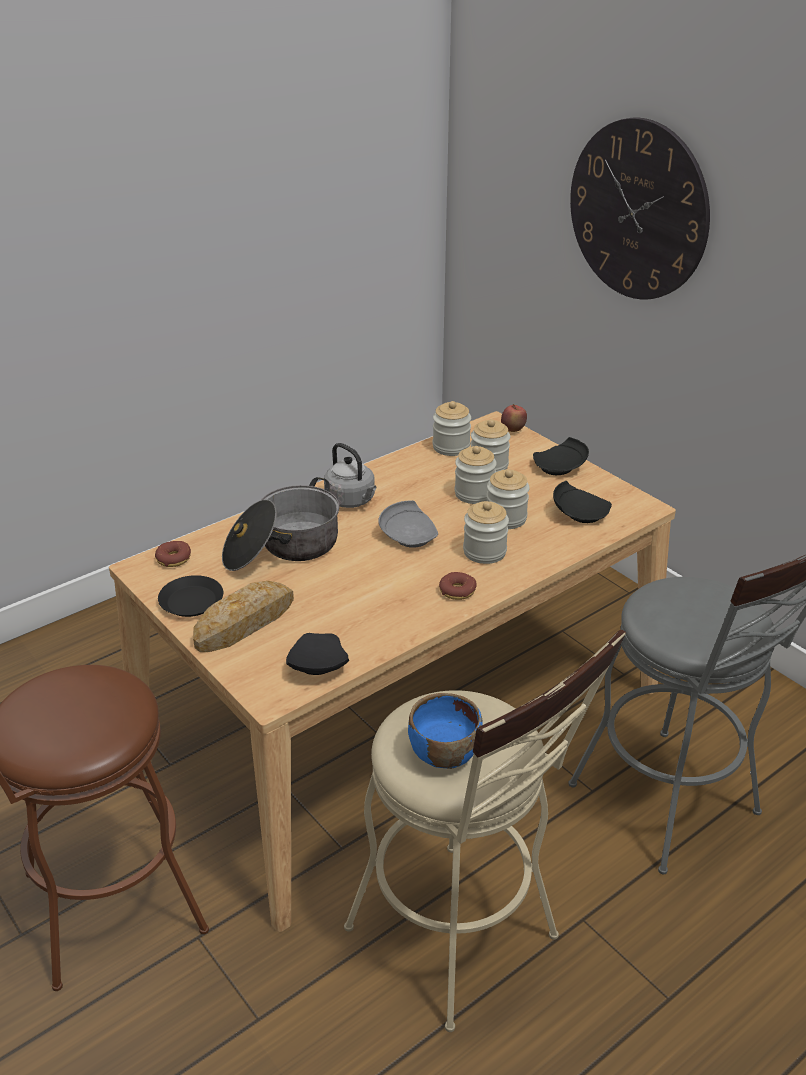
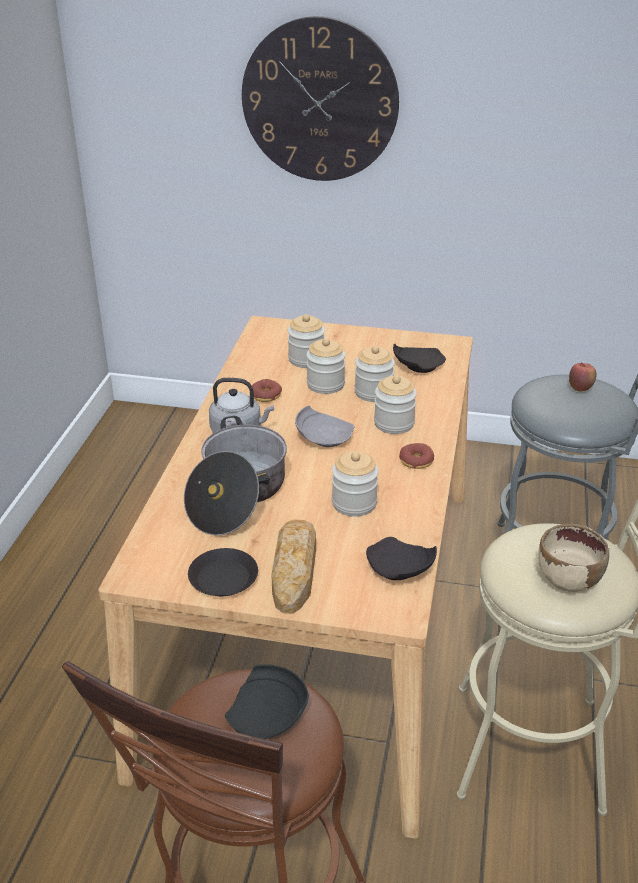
camera: 40 degrees left, 0 degrees up
donut [155,541,191,567] -> donut moved to [252,379,282,402]
blue bowl [408,693,483,769] -> beige bowl [538,524,609,592]
jar [433,401,471,456] -> jar moved to [332,451,379,517]
apple [501,404,527,432] -> apple moved to [569,362,596,392]
black plate [533,437,589,475] -> black plate moved to [225,664,309,739]

